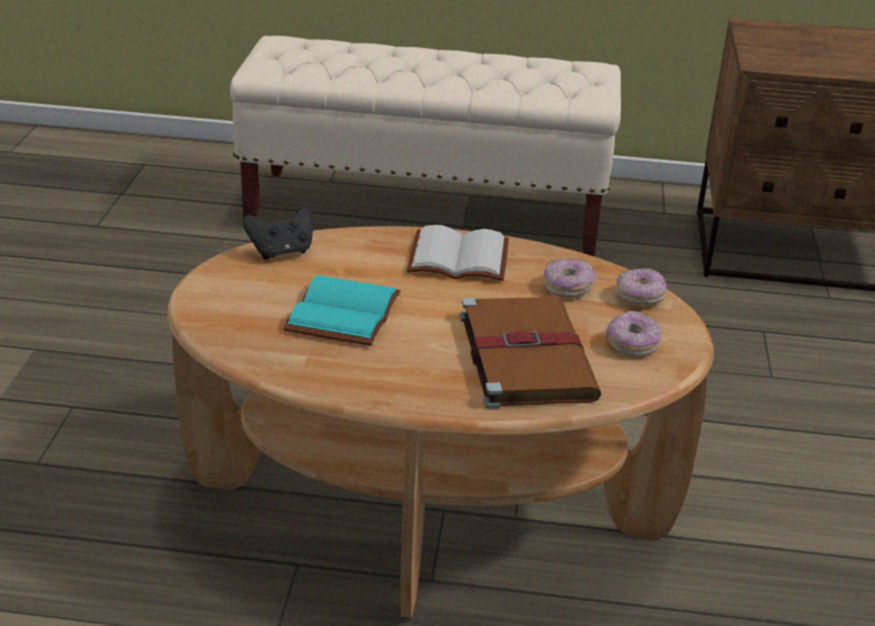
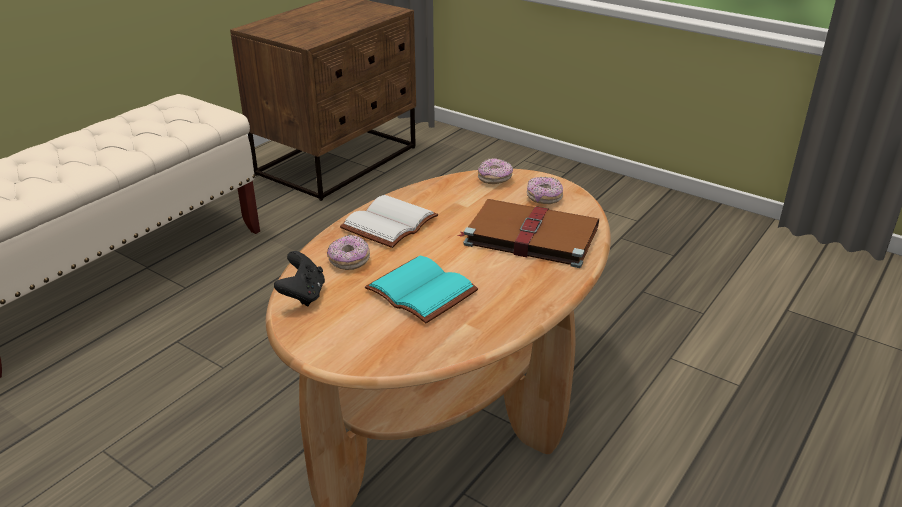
camera: 60 degrees left, 0 degrees up
donut [544,259,596,298] -> donut moved to [327,235,370,270]

